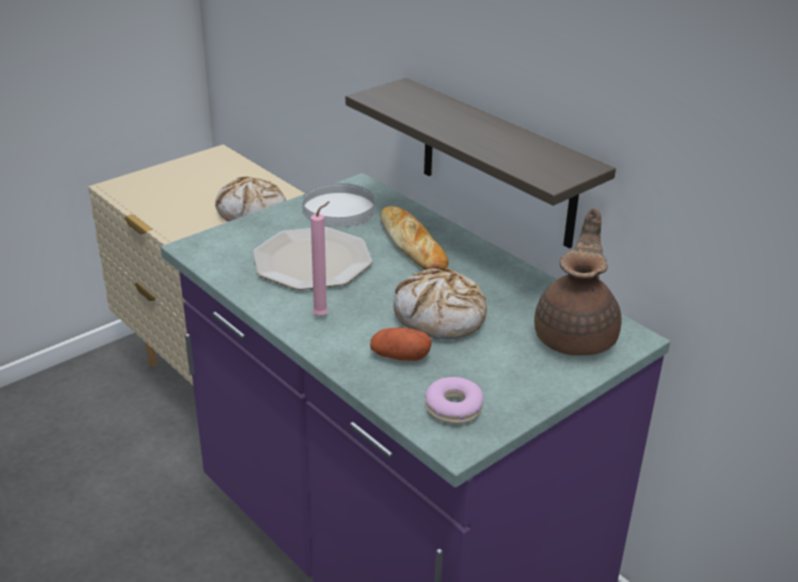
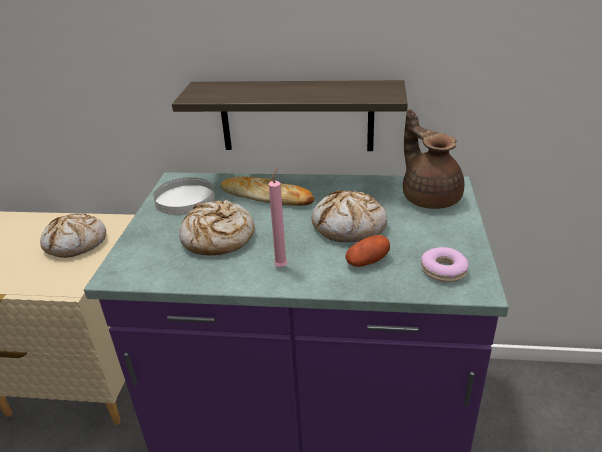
camera: 40 degrees left, 0 degrees up
plate [253,227,373,290] -> bread [179,200,255,255]

